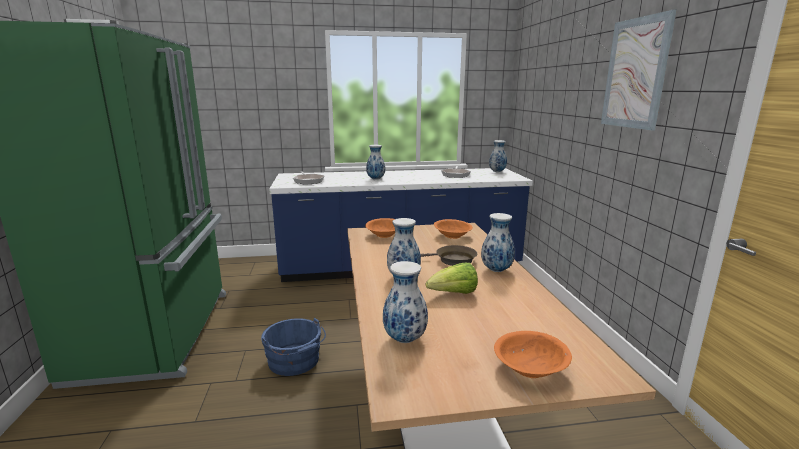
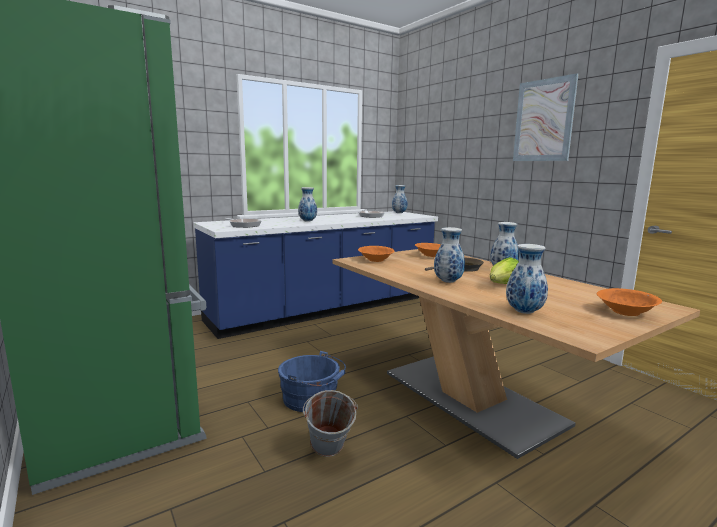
camera: 25 degrees left, 5 degrees down
none -> grey bucket [303,390,358,457]

